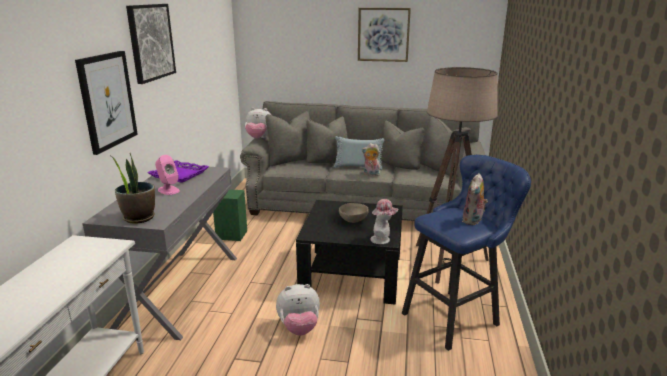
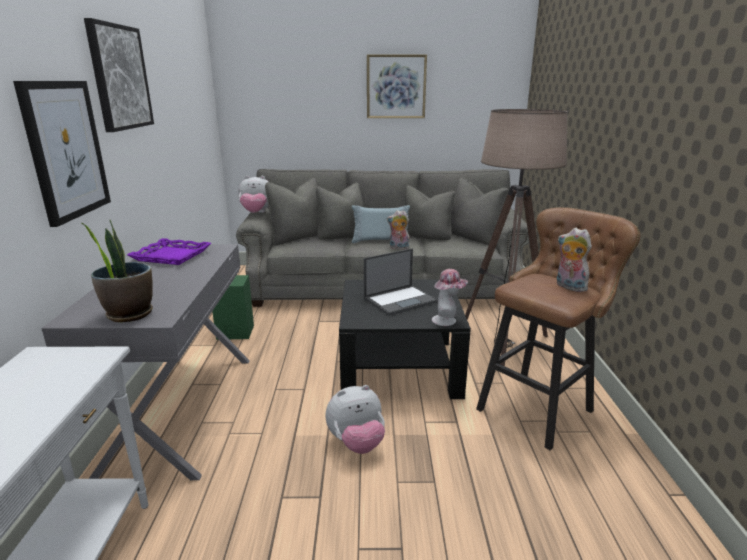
camera: 10 degrees left, 0 degrees up
pink speaker [155,155,180,195] -> none
beige bowl [339,203,369,223] -> laptop [364,248,438,316]
blue stool [402,155,531,351] -> brown stool [476,207,640,450]
plush toy [462,173,488,225] -> plush toy turned 120 degrees clockwise [557,228,592,292]

